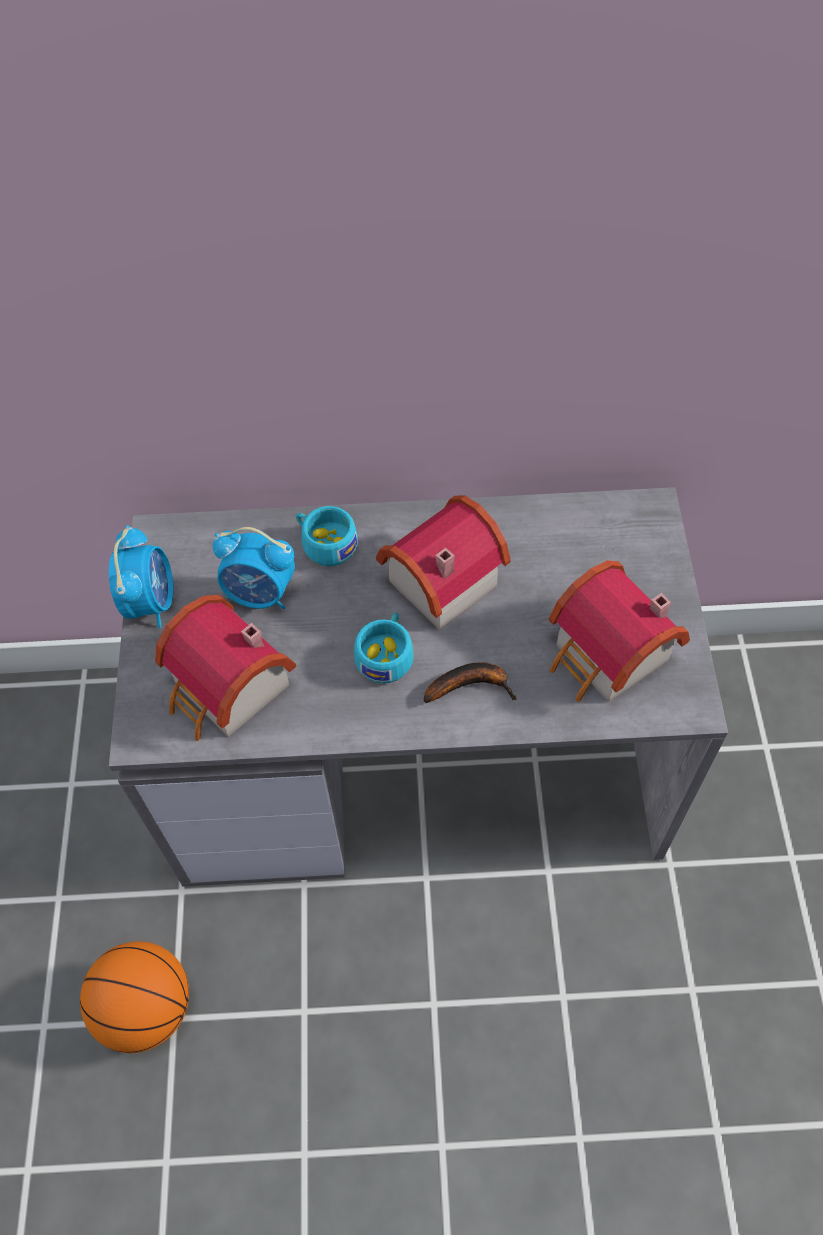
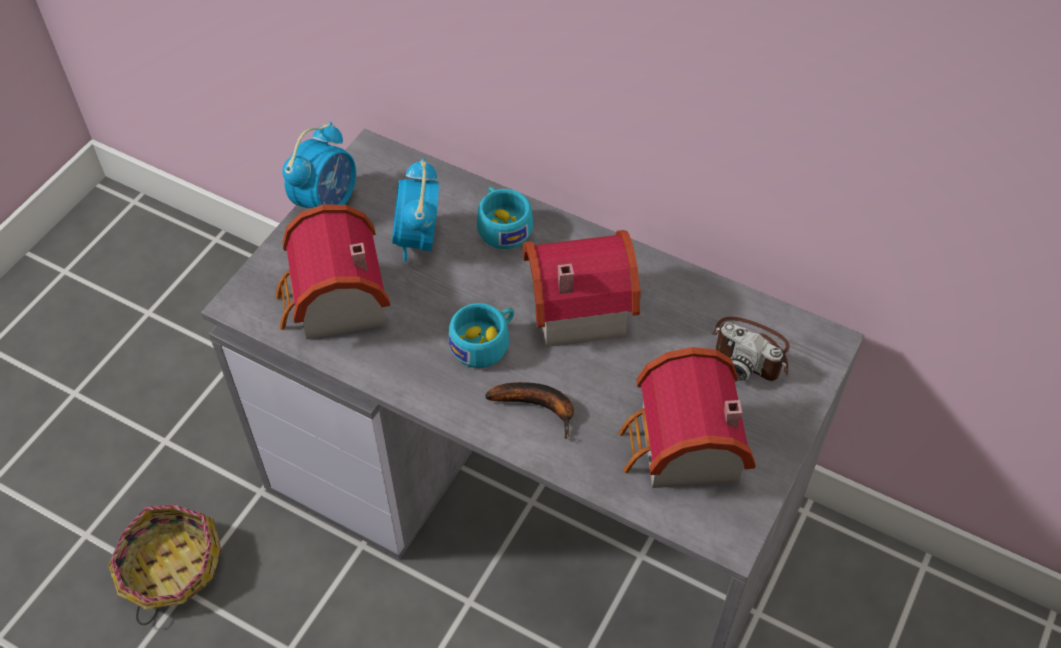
camera: 30 degrees right, 5 degrees down
basketball [80,941,189,1053] -> basket [108,504,221,625]
alarm clock [213,527,295,609] -> alarm clock turned 45 degrees clockwise [392,158,439,262]
none -> camera [711,317,790,381]

